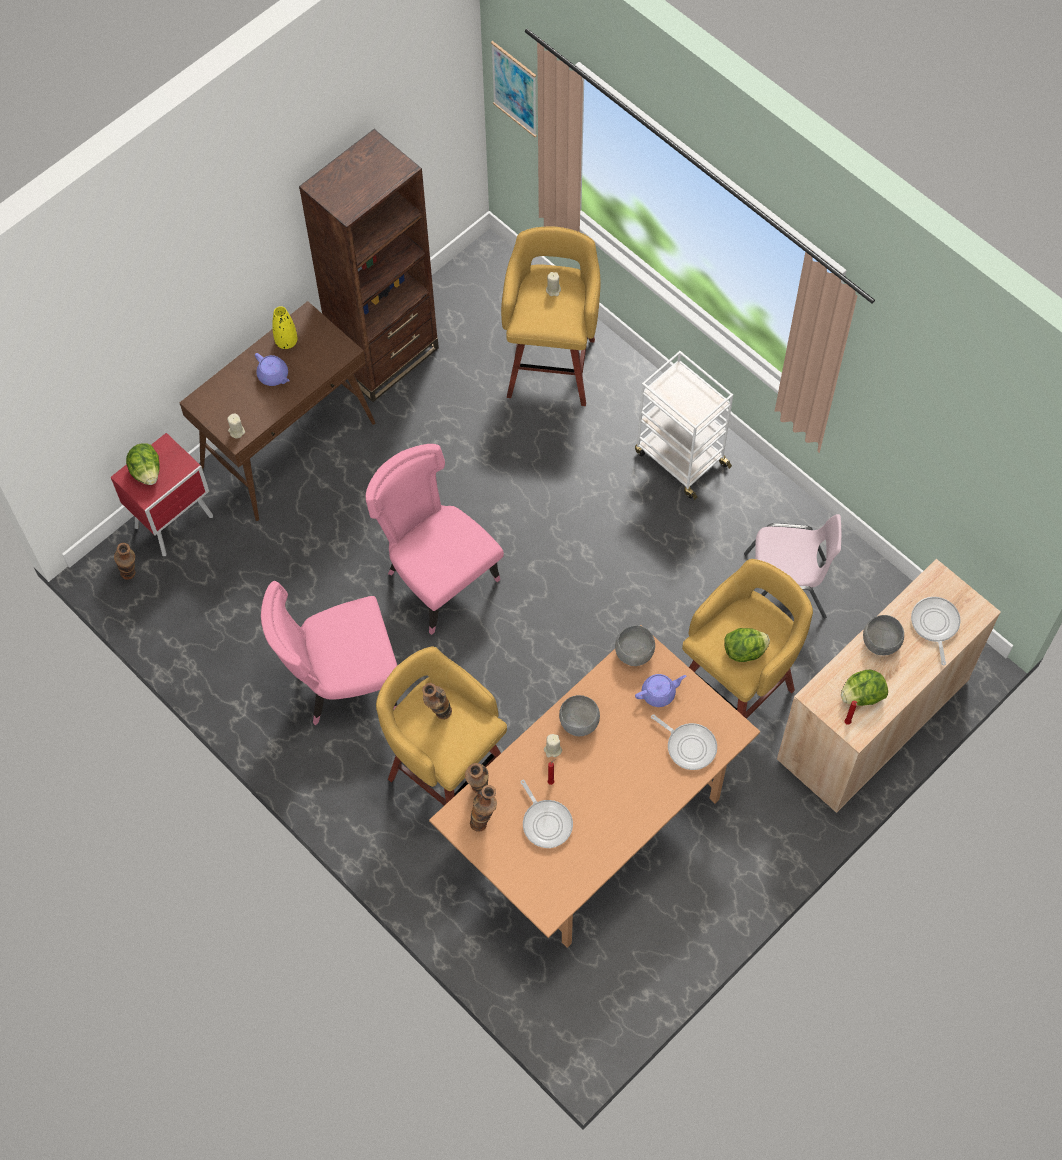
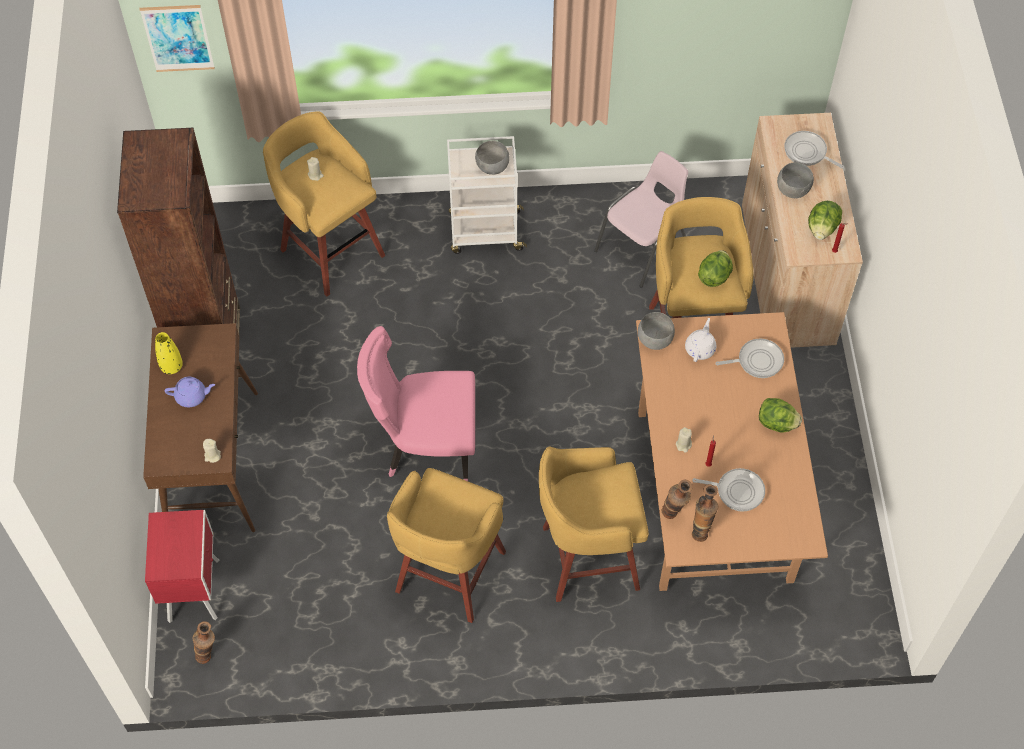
camera: 50 degrees left, 5 degrees down
lettuce [126,443,160,485] -> lettuce moved to [759,398,802,432]
pink chair [261,581,398,725] -> yellow stool [387,468,506,623]
vase [422,683,452,720] -> none
grey bowl [559,695,600,736] -> grey bowl moved to [475,141,510,175]
purple teapot [635,674,686,707] -> white teapot [685,318,716,362]

